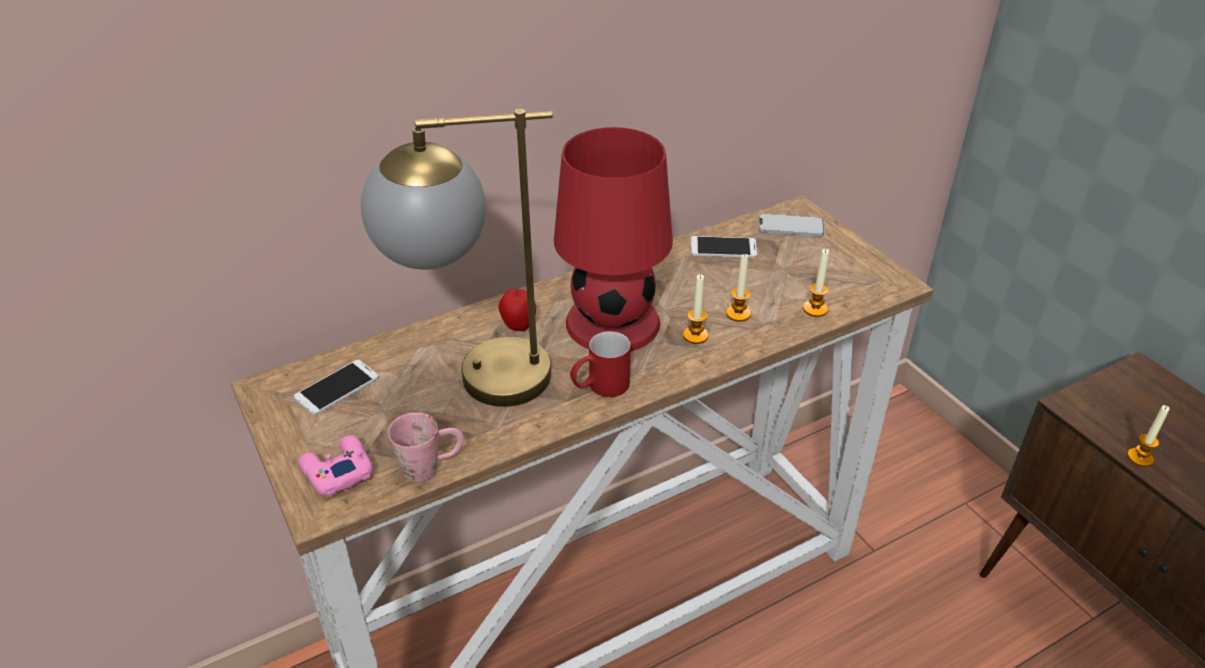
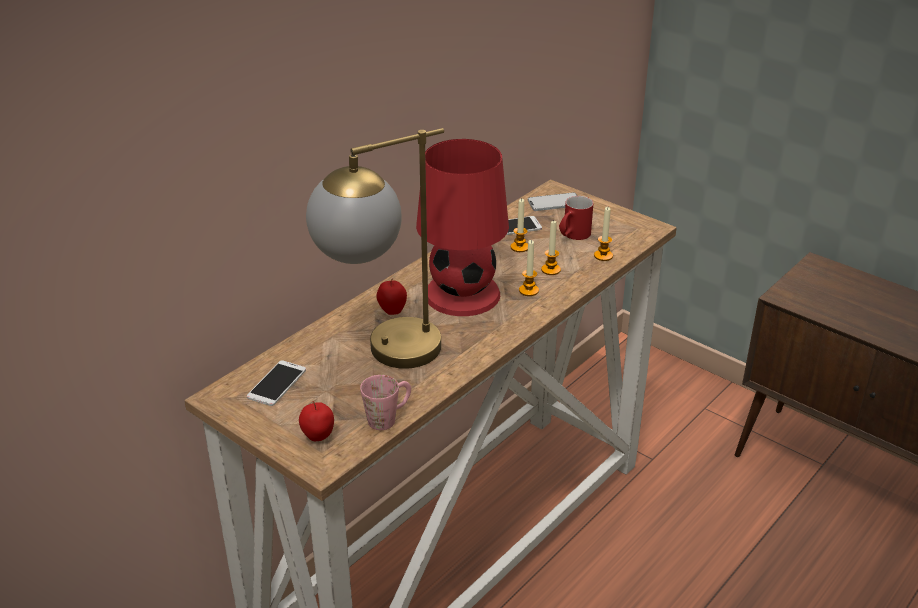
camera: 20 degrees left, 5 degrees down
pink game controller [298,435,373,496] -> apple [299,401,334,441]
red mug [570,331,631,397] -> red mug moved to [559,196,594,240]
candle [1127,405,1169,467] -> candle moved to [510,199,528,252]

